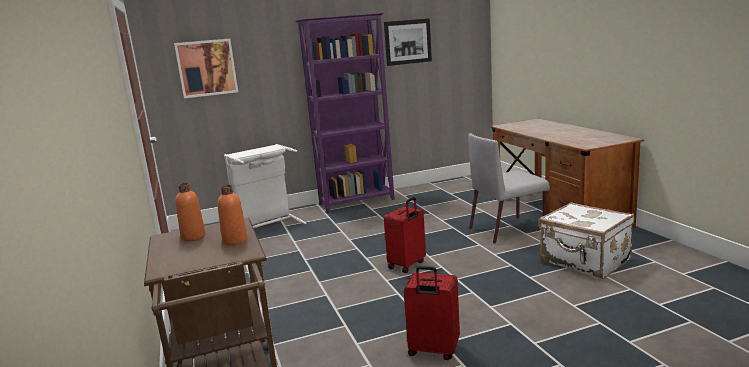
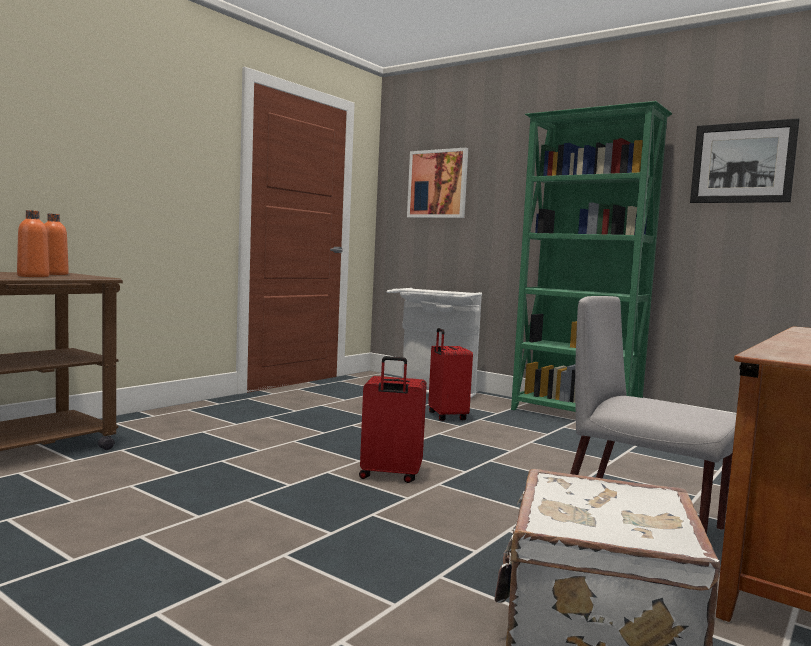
camera: 55 degrees right, 10 degrees down
purple bookcase [296,13,395,212] -> green bookcase [511,101,672,412]
red suitcase [404,266,460,360] -> red suitcase moved to [428,328,473,421]

